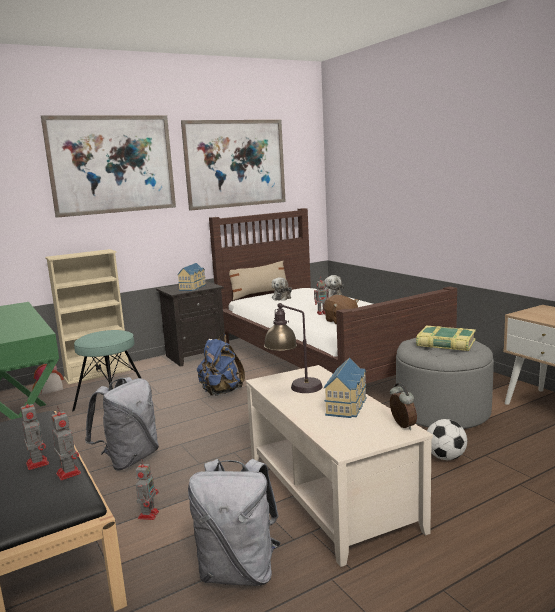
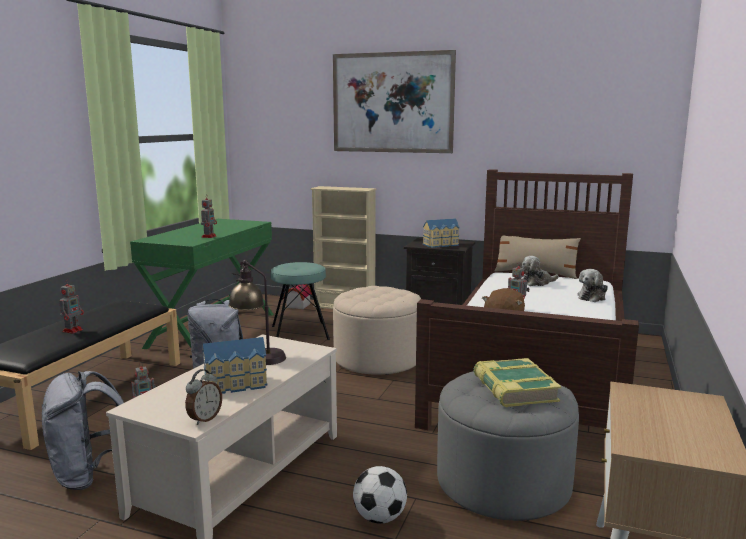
camera: 50 degrees right, 0 degrees up
toy robot [51,407,81,480] -> toy robot moved to [201,194,217,238]
picture [181,120,286,211] -> none
blue backpack [197,334,245,395] -> beige ottoman [333,286,421,375]

